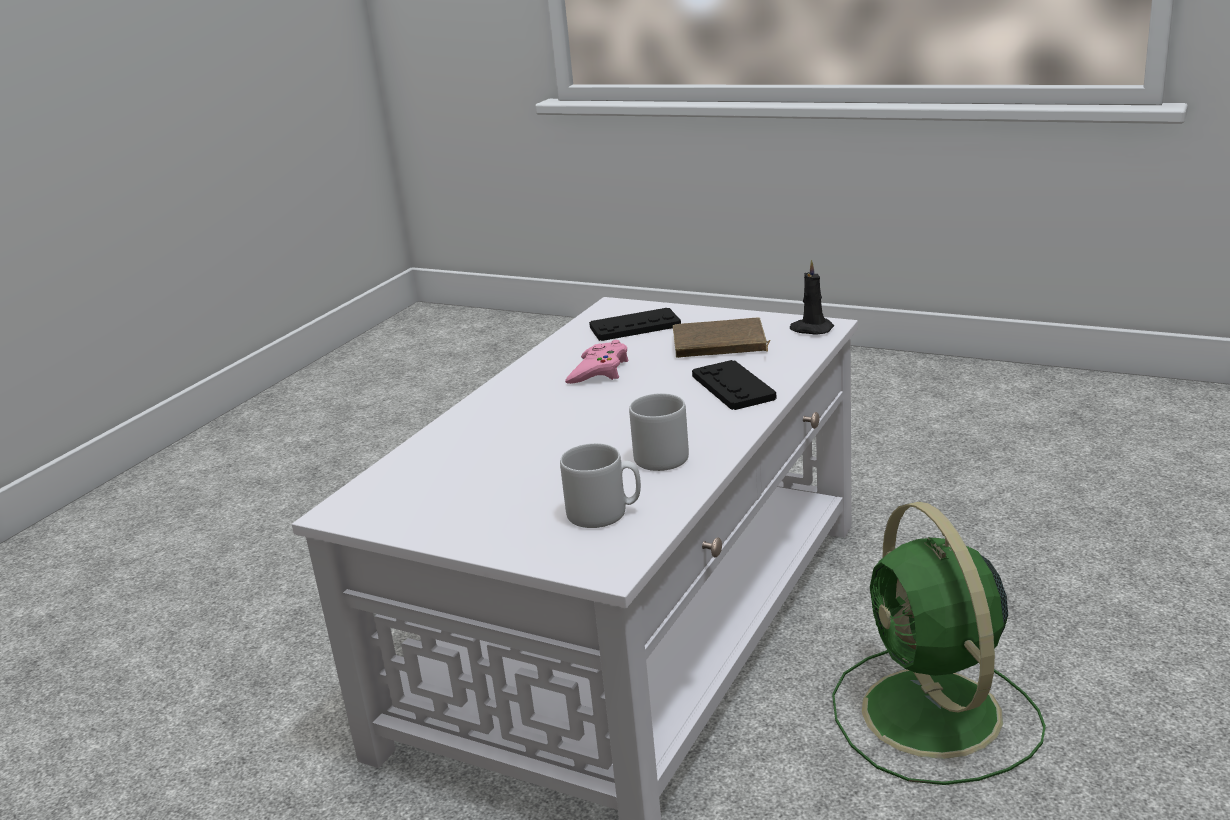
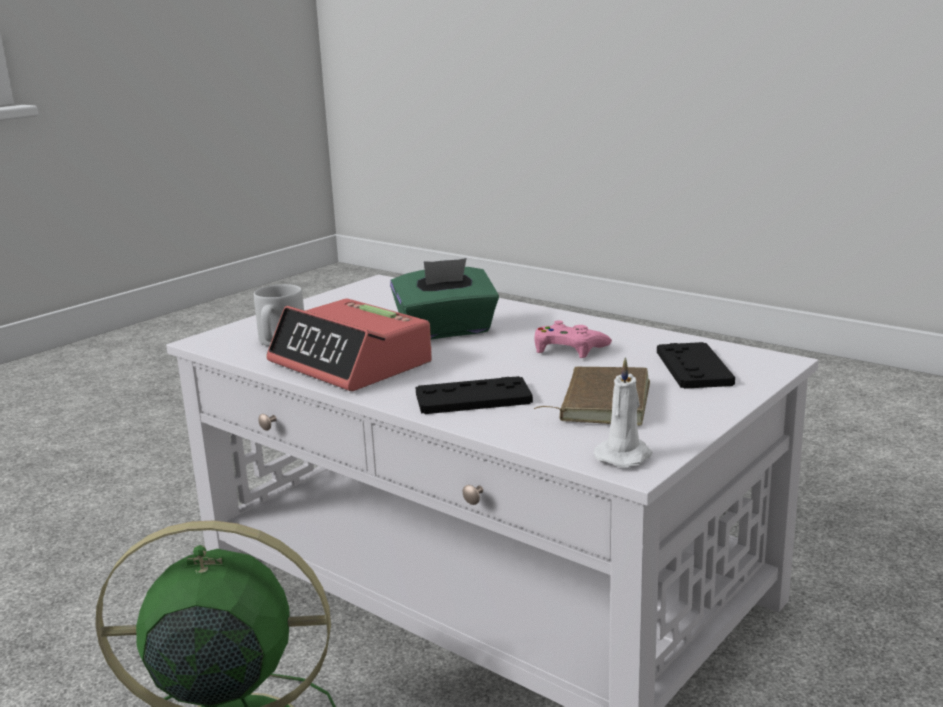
camera: 100 degrees right, 5 degrees down
grey mug [629,393,689,471] -> alarm clock [266,298,432,391]
black candle [790,260,834,335] -> white candle [594,357,653,468]
none -> green tissue box [390,258,499,340]

